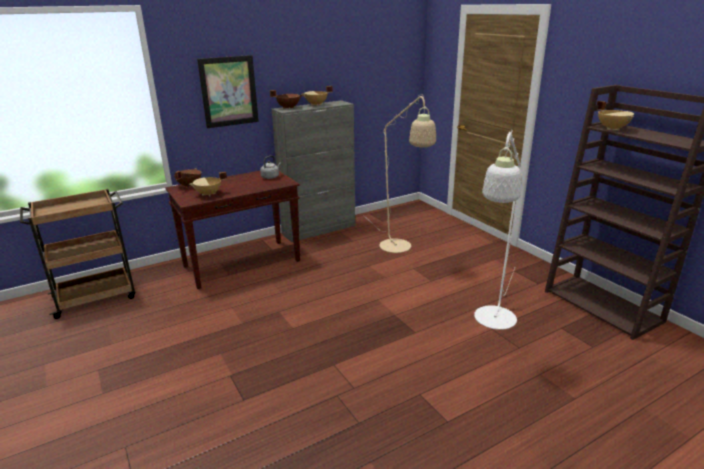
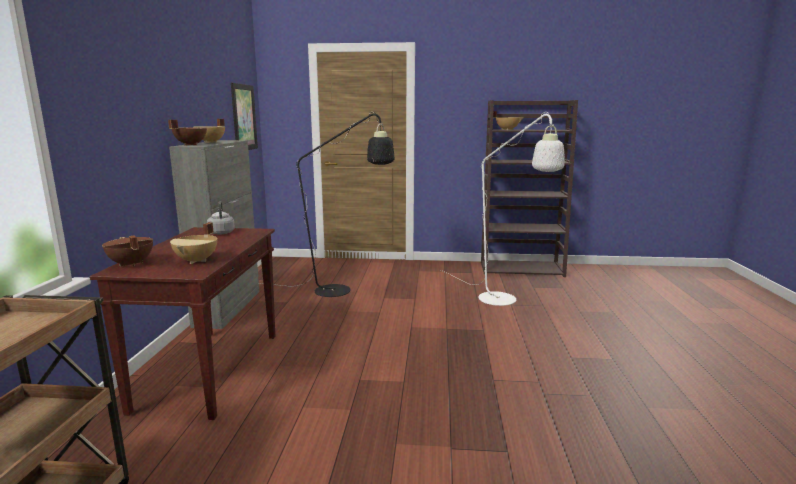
camera: 55 degrees left, 10 degrees down
picture [197,55,259,128] -> picture moved to [231,83,258,150]
beige floor lamp [362,94,436,253] -> black floor lamp [259,112,395,297]

